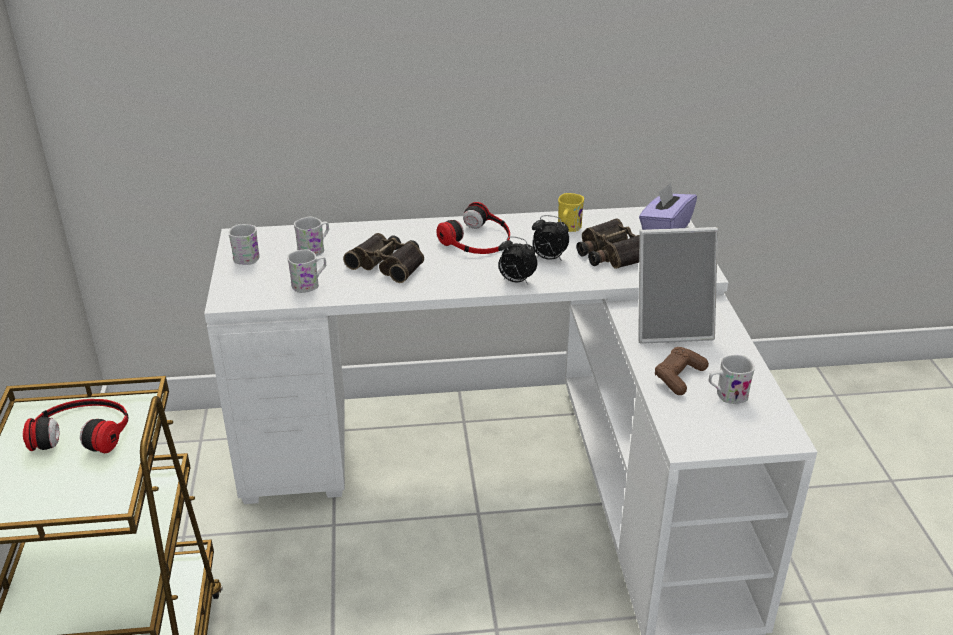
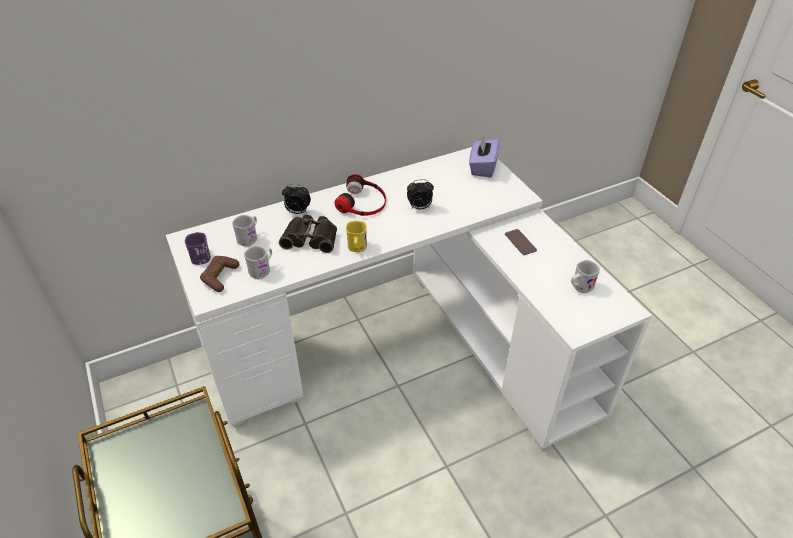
camera: 20 degrees left, 10 degrees up
headphones [23,399,128,453] -> none
white mug [228,224,260,265] -> purple mug [185,232,211,265]
alarm clock [498,236,537,284] -> alarm clock moved to [282,184,311,214]
yellow mug [558,193,584,232] -> yellow mug moved to [346,221,367,252]
binoculars [577,218,640,269] -> none
picture frame [638,227,718,344] -> phone [505,229,537,255]
brown game controller [655,347,709,395] -> brown game controller moved to [200,256,239,292]

